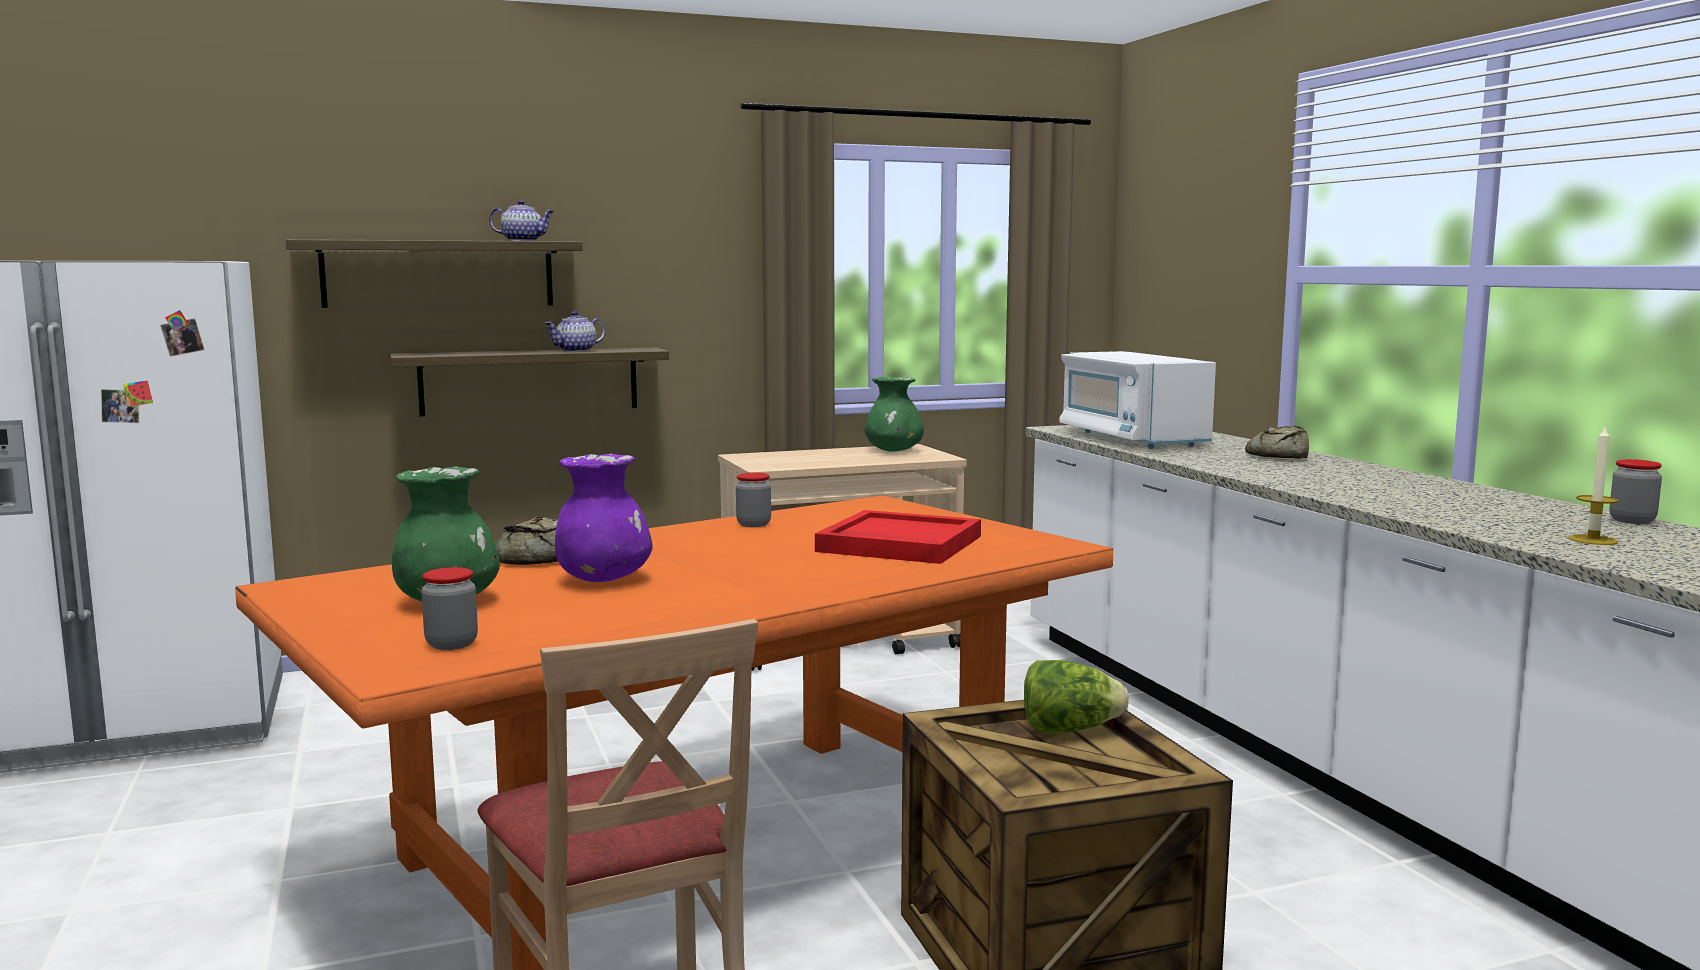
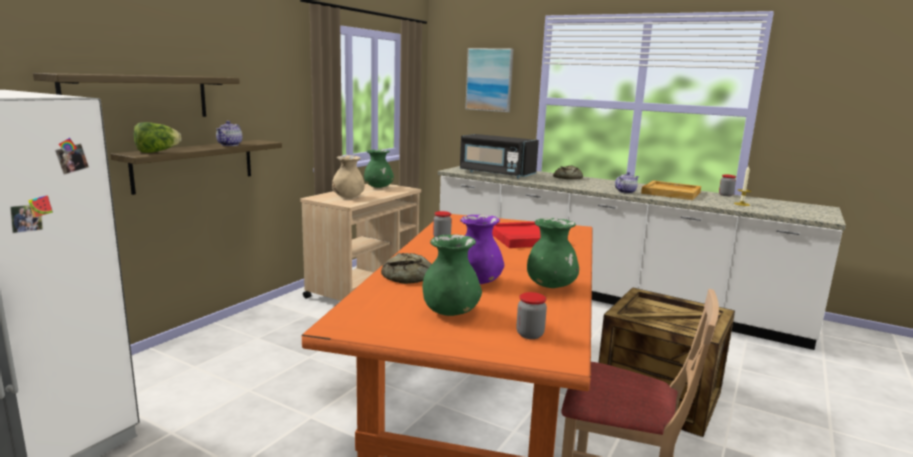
camera: 40 degrees left, 5 degrees up
teapot [489,200,554,241] -> teapot moved to [615,172,639,194]
lettuce [1024,660,1129,733] -> lettuce moved to [133,122,181,153]
white microwave [1059,351,1216,448] -> black microwave [460,134,539,179]
none -> beige vase [332,155,365,198]
none -> picture [465,48,513,112]
none -> green vase [527,218,579,288]
none -> beige tray [641,180,701,200]

